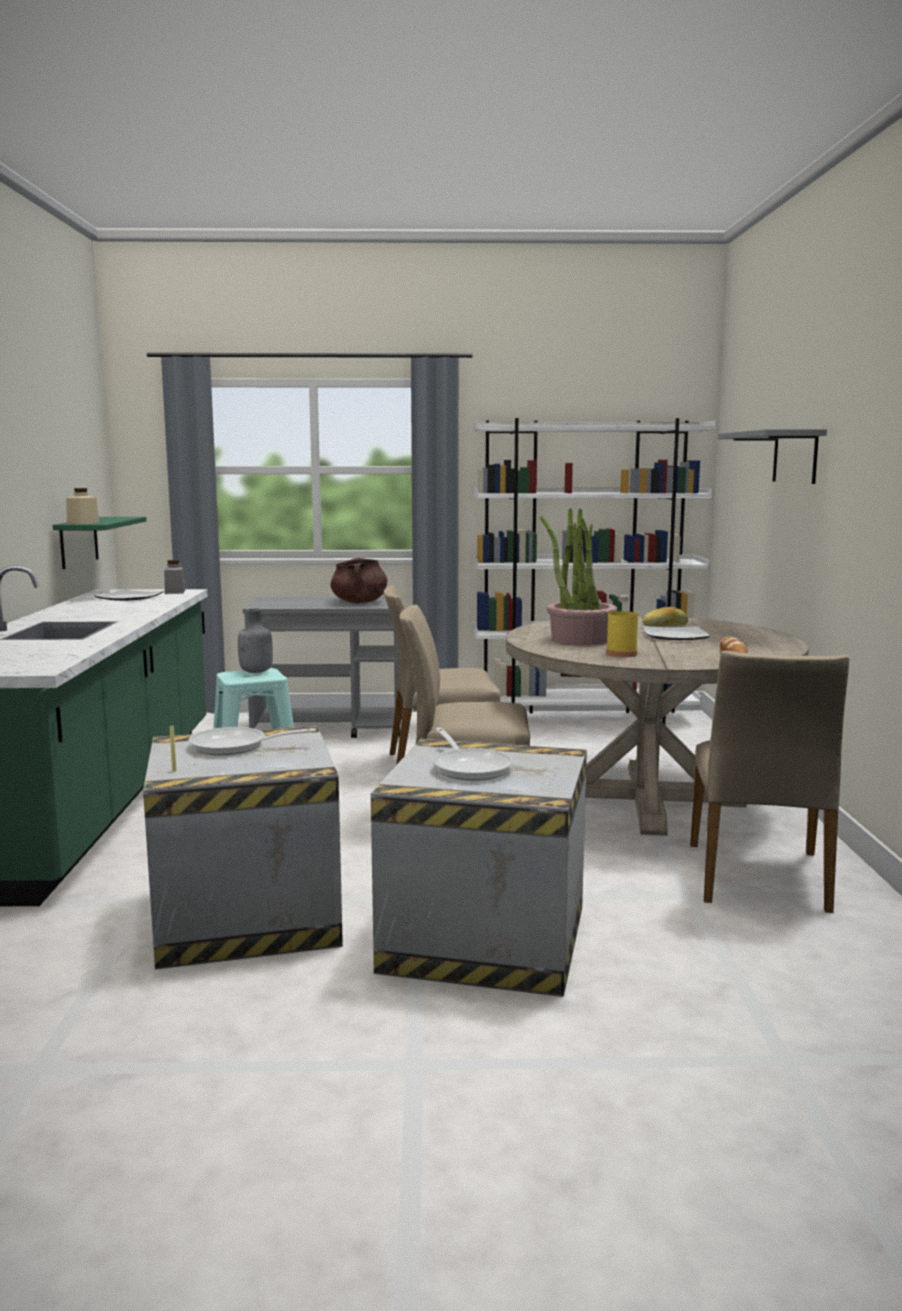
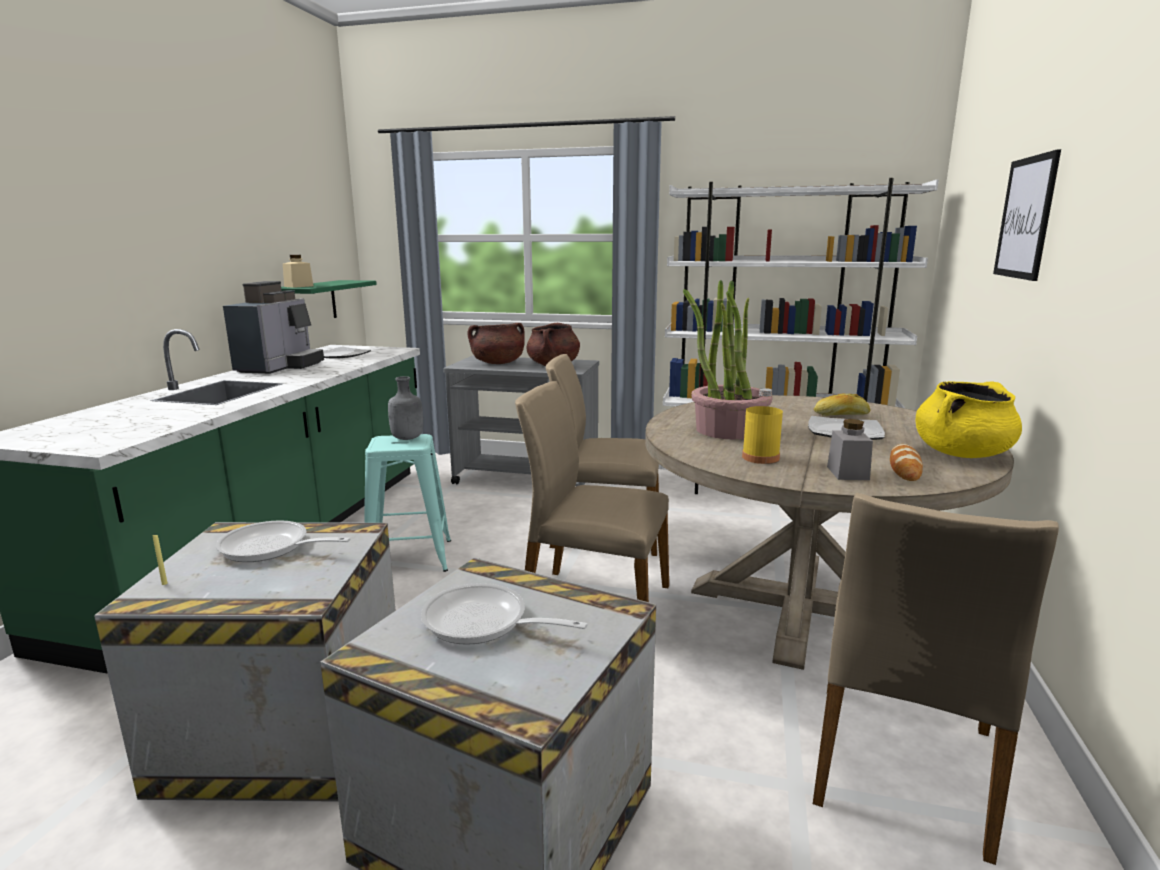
camera: 15 degrees right, 5 degrees up
grey jar [164,560,185,594] -> grey jar moved to [827,419,873,480]
frying pan [433,727,514,781] -> frying pan turned 120 degrees clockwise [421,583,588,645]
grey shelf [718,429,827,484] -> picture [993,149,1061,281]
none -> coffee machine [223,281,324,374]
none -> brown cooking pot [468,323,525,364]
none -> yellow cooking pot [915,381,1022,458]

